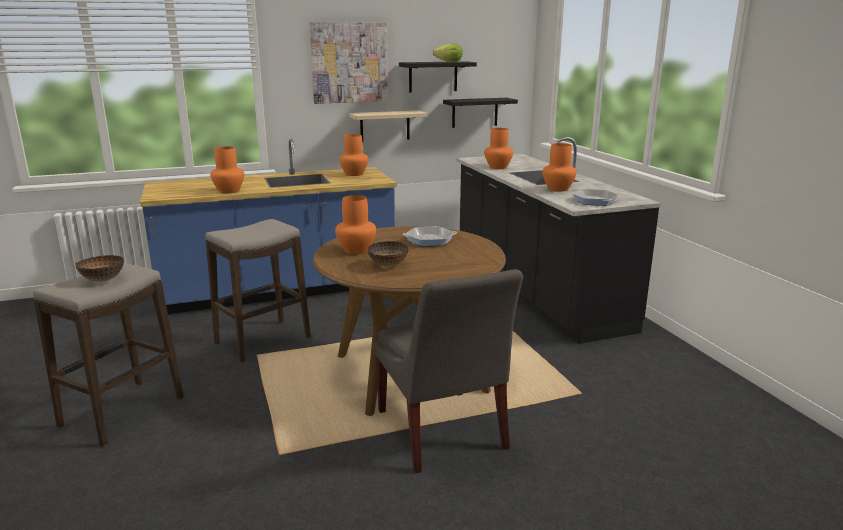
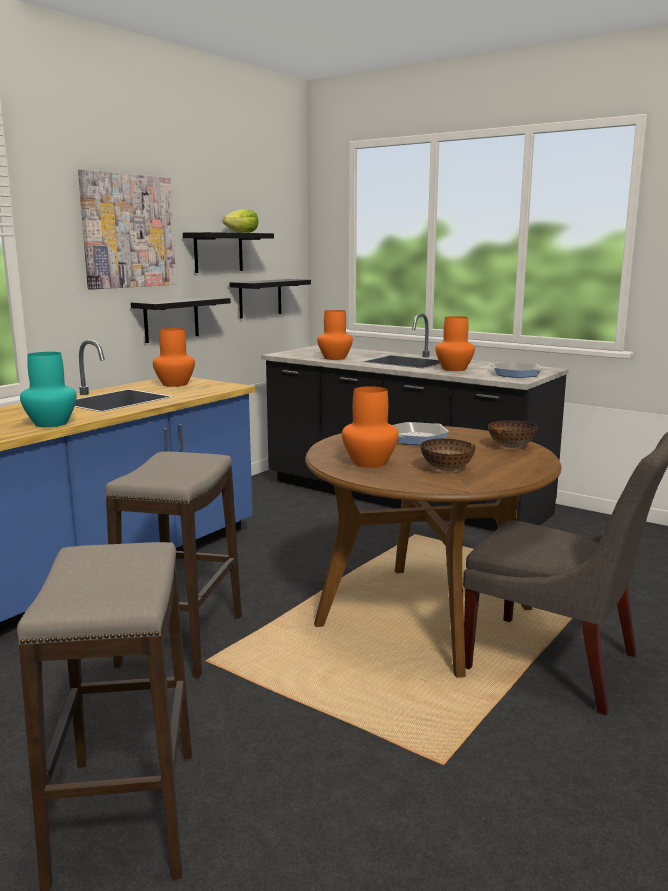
camera: 35 degrees left, 5 degrees down
bowl [76,255,124,282] -> bowl moved to [488,421,538,448]
orange vase [210,146,244,193] -> turquoise vase [20,352,77,427]
beige shelf [349,110,427,142] -> black shelf [131,297,231,343]

